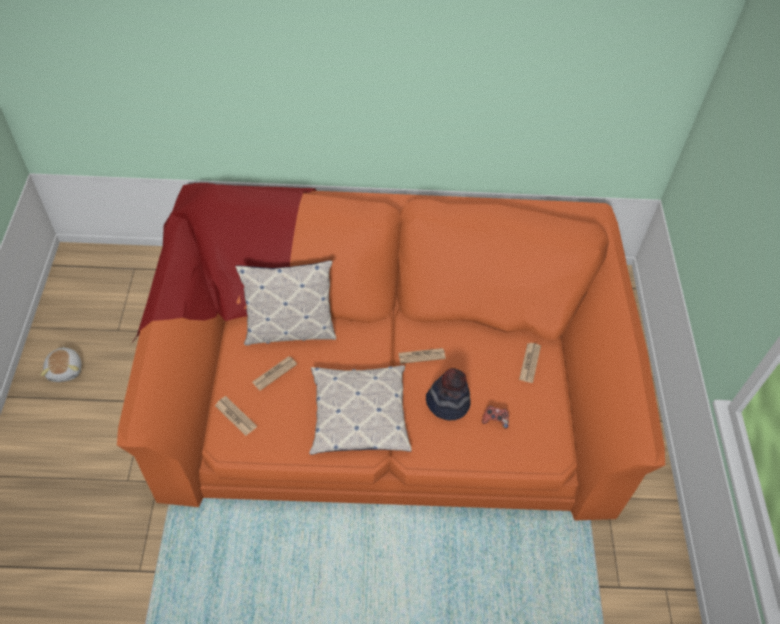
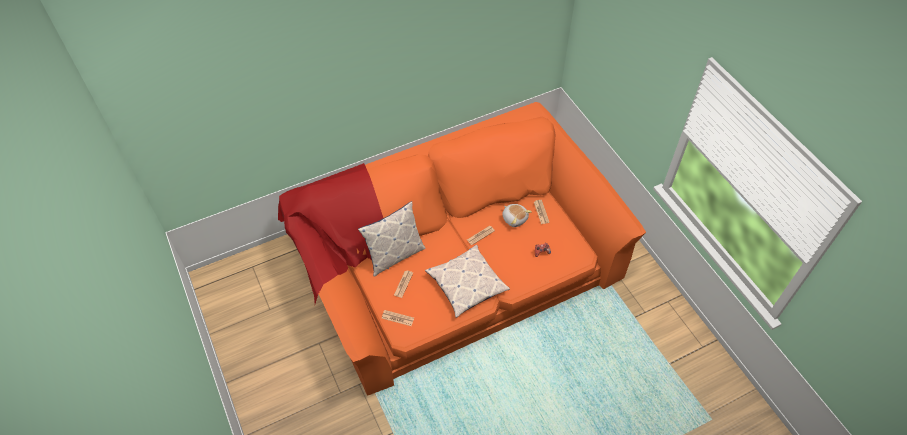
camera: 25 degrees left, 0 degrees up
plush toy [40,346,82,382] -> plush toy moved to [502,204,532,227]
hat [426,368,471,421] -> none

